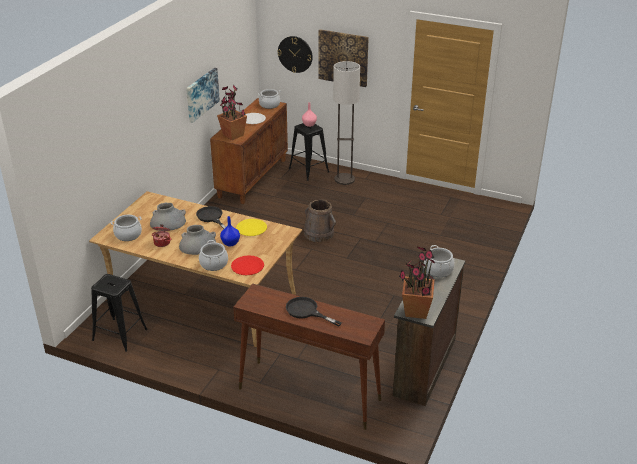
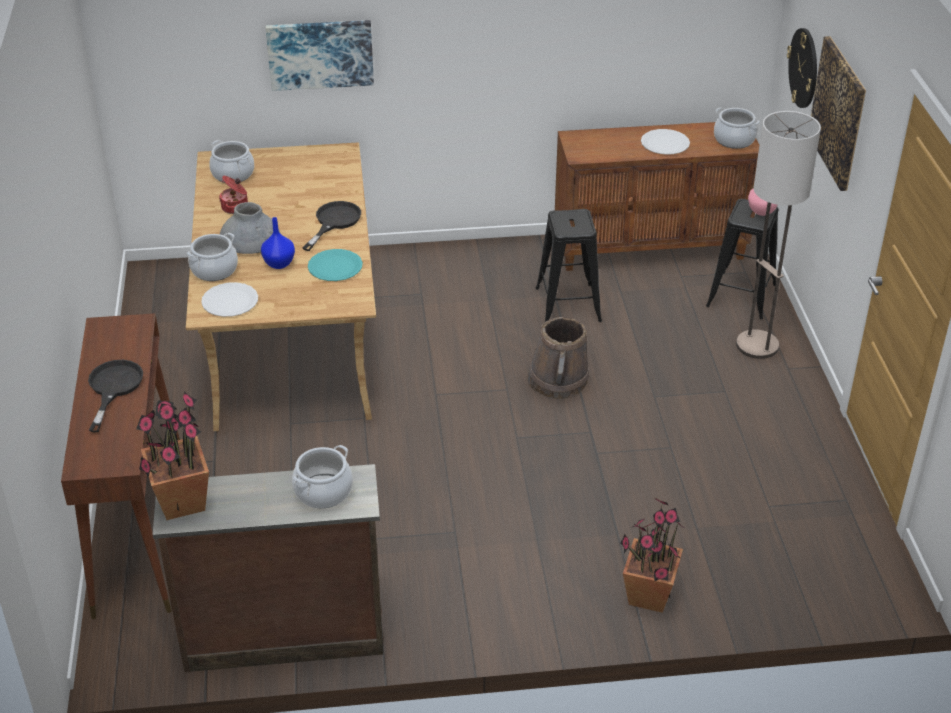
camera: 60 degrees right, 5 degrees up
black stool [91,274,148,352] -> black stool moved to [535,209,602,322]
grey vase [150,203,186,231] -> none
picture [186,68,220,123] -> picture moved to [266,20,374,91]
potted plant [217,85,247,140] -> potted plant moved to [620,498,685,613]
red plate [231,255,264,275] -> white plate [201,282,258,317]
yellow plate [236,219,267,236] -> turquoise plate [308,249,363,281]

